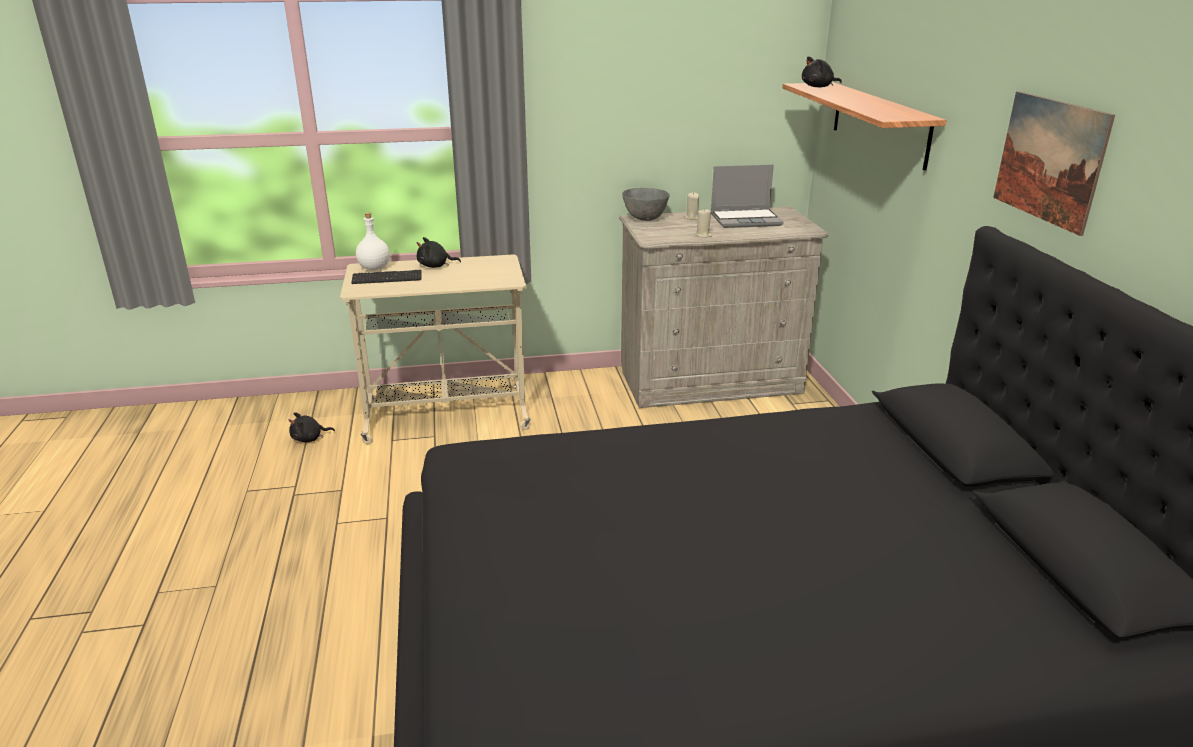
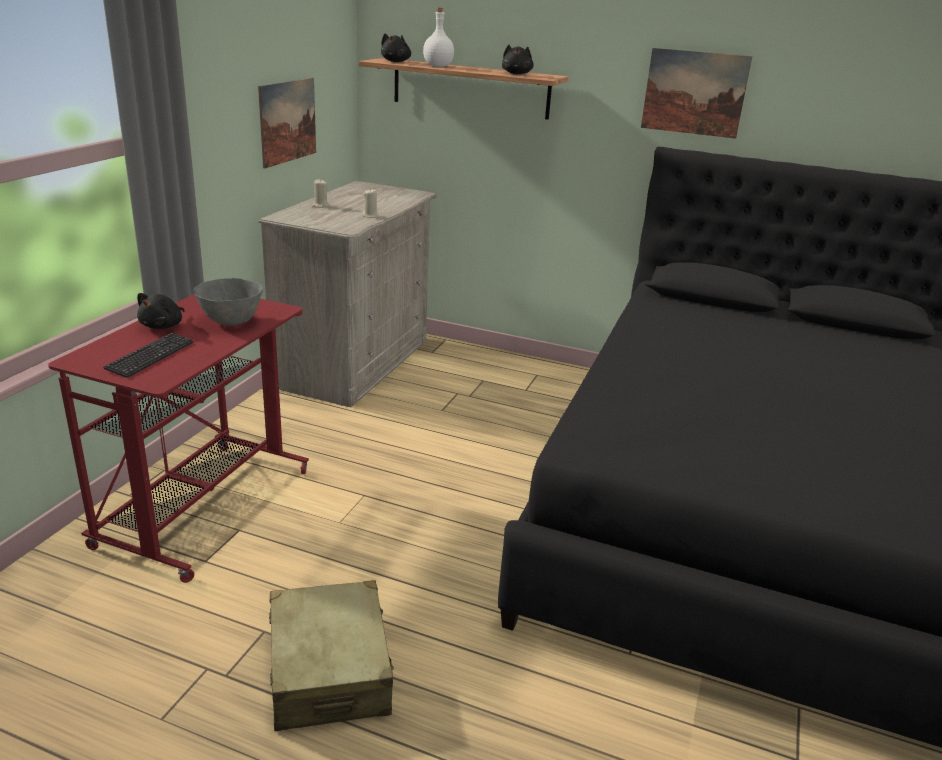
camera: 60 degrees left, 0 degrees up
black plush toy [289,412,335,442] -> black plush toy moved to [502,45,534,74]
beige desk [340,255,531,444] -> red desk [48,294,309,583]
white bottle [356,213,390,270] -> white bottle moved to [423,8,454,67]
grey bowl [622,188,670,221] -> grey bowl moved to [193,278,263,326]
laptop [711,165,784,228] -> none
none -> picture [258,78,316,168]
none -> beige suitcase [269,580,394,731]

